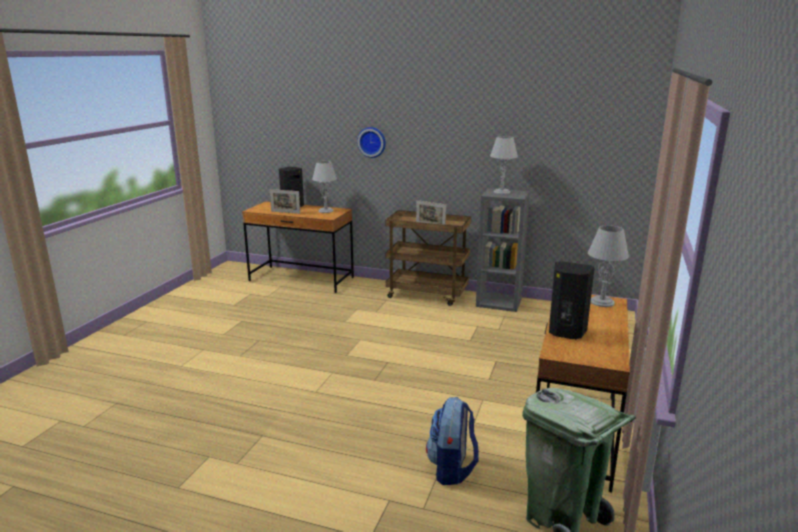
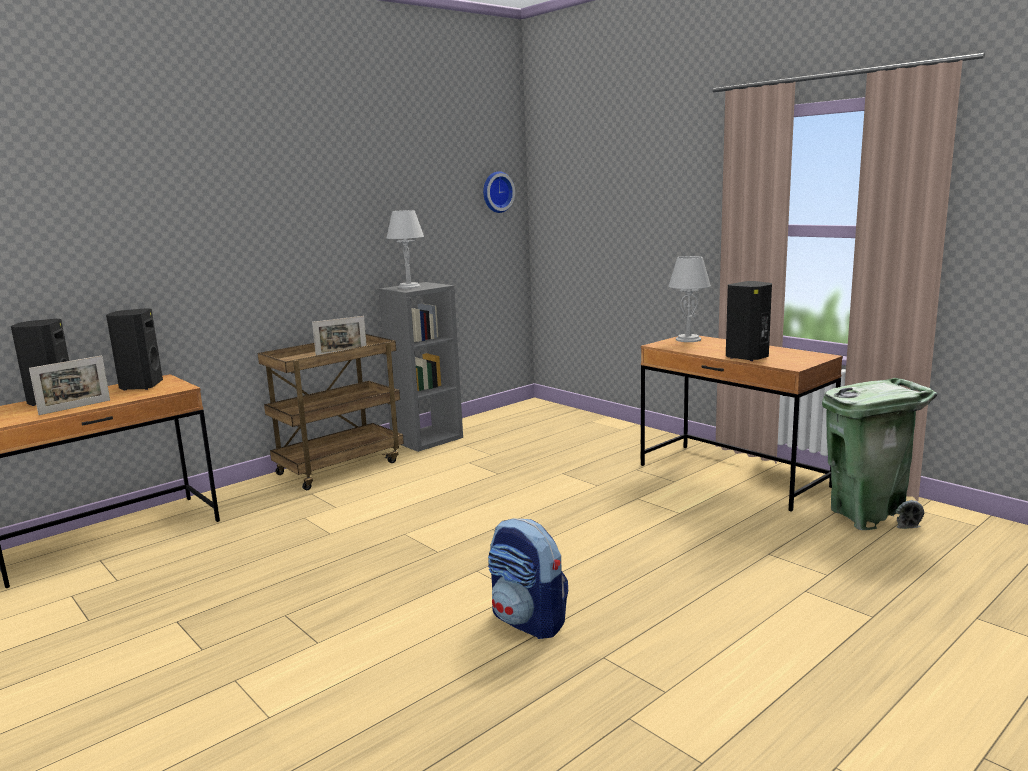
camera: 60 degrees left, 5 degrees down
grey table lamp [312,161,337,213] -> black speaker [106,308,163,390]
wall clock [357,127,386,158] -> wall clock moved to [483,171,515,213]
backpack [426,397,479,485] -> backpack moved to [488,518,568,639]

